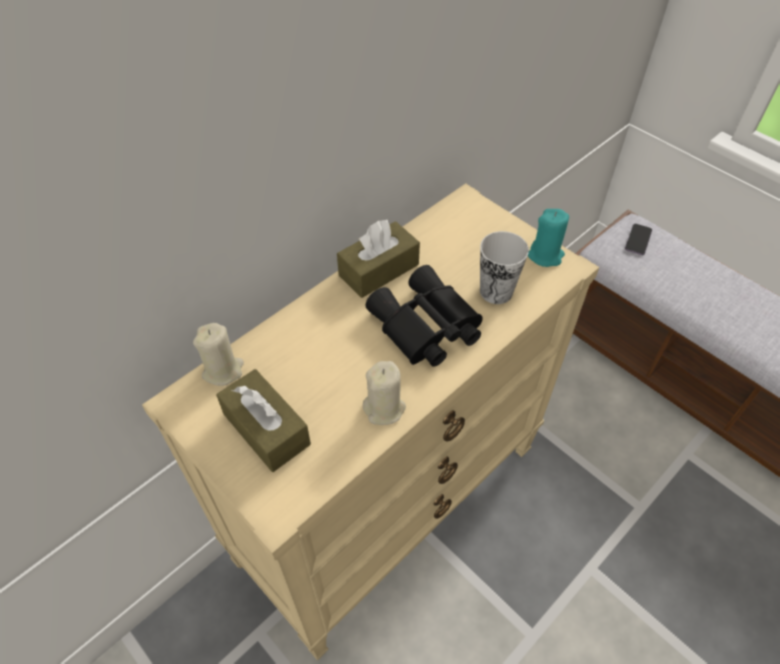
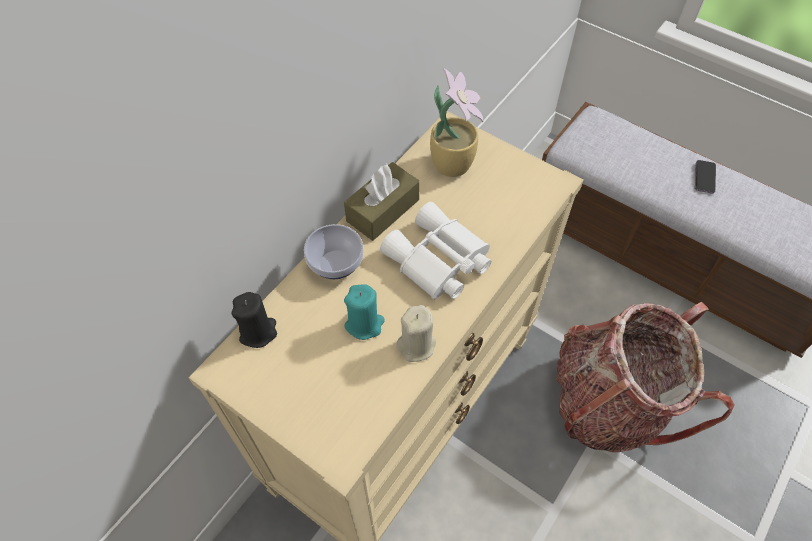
camera: 10 degrees left, 5 degrees up
beige candle [193,323,244,386] -> black candle [232,292,277,348]
brown tissue box [216,369,311,472] -> none
black binoculars [365,265,483,367] -> white binoculars [380,202,491,300]
cup [480,231,529,304] -> none
turquoise candle [528,209,569,267] -> turquoise candle moved to [344,284,385,340]
phone [625,224,652,255] -> phone moved to [695,160,716,194]
none -> bowl [304,224,364,279]
none -> potted plant [430,68,483,177]
none -> backpack [556,302,735,452]

